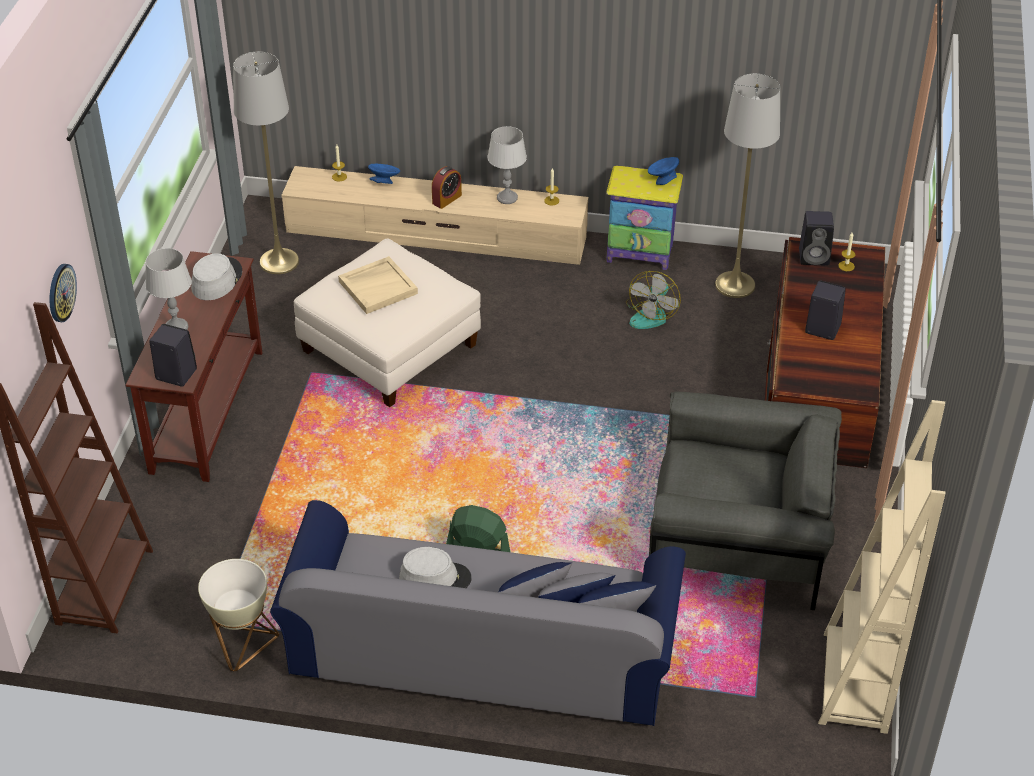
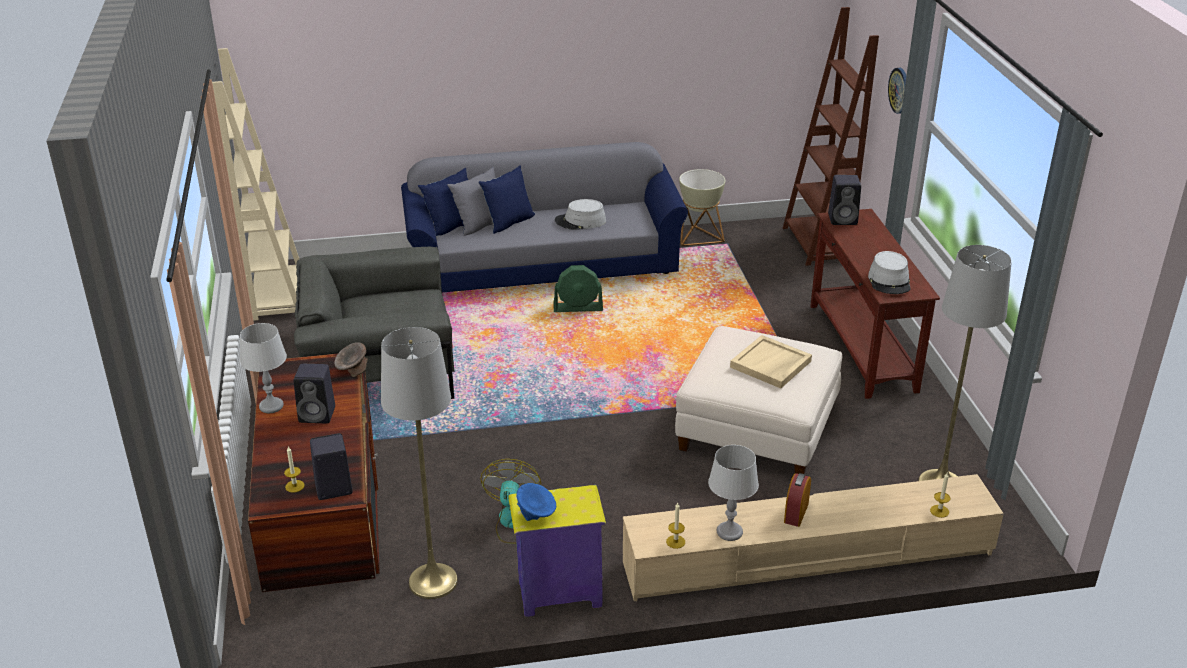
camera: 160 degrees right, 10 degrees down
grey table lamp [145,248,192,330] -> grey table lamp moved to [240,323,287,413]
blue bowl [368,163,400,184] -> none
none -> grey bowl [334,342,368,377]

